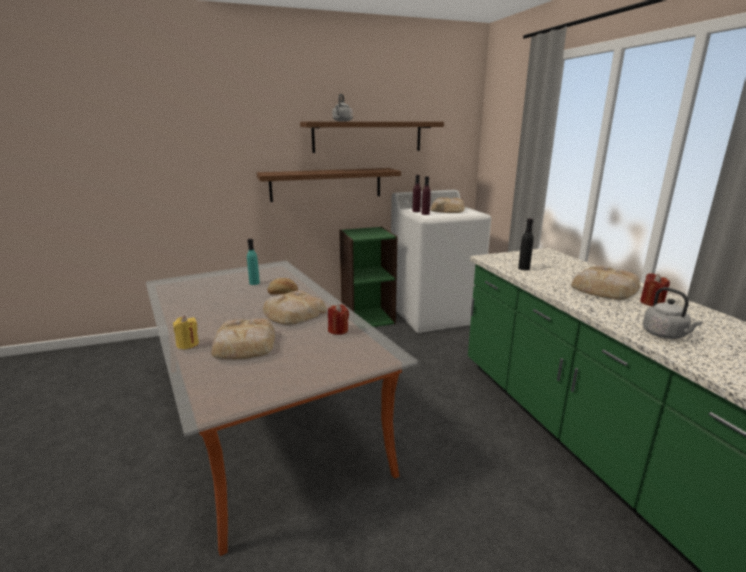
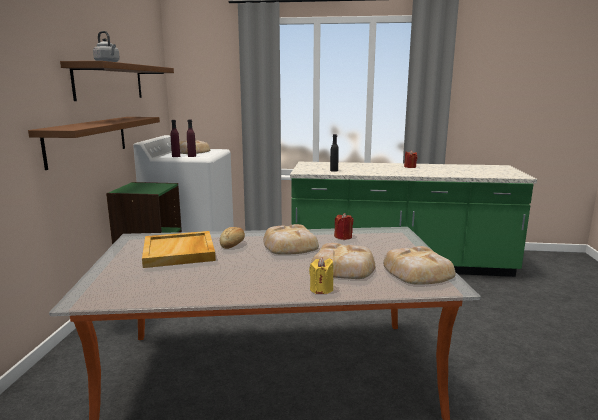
camera: 65 degrees left, 5 degrees down
turquoise bottle [247,239,260,285] -> beige tray [142,231,216,268]
bread [571,266,640,300] -> bread moved to [383,246,456,285]
grey kettle [643,287,703,339] -> none

